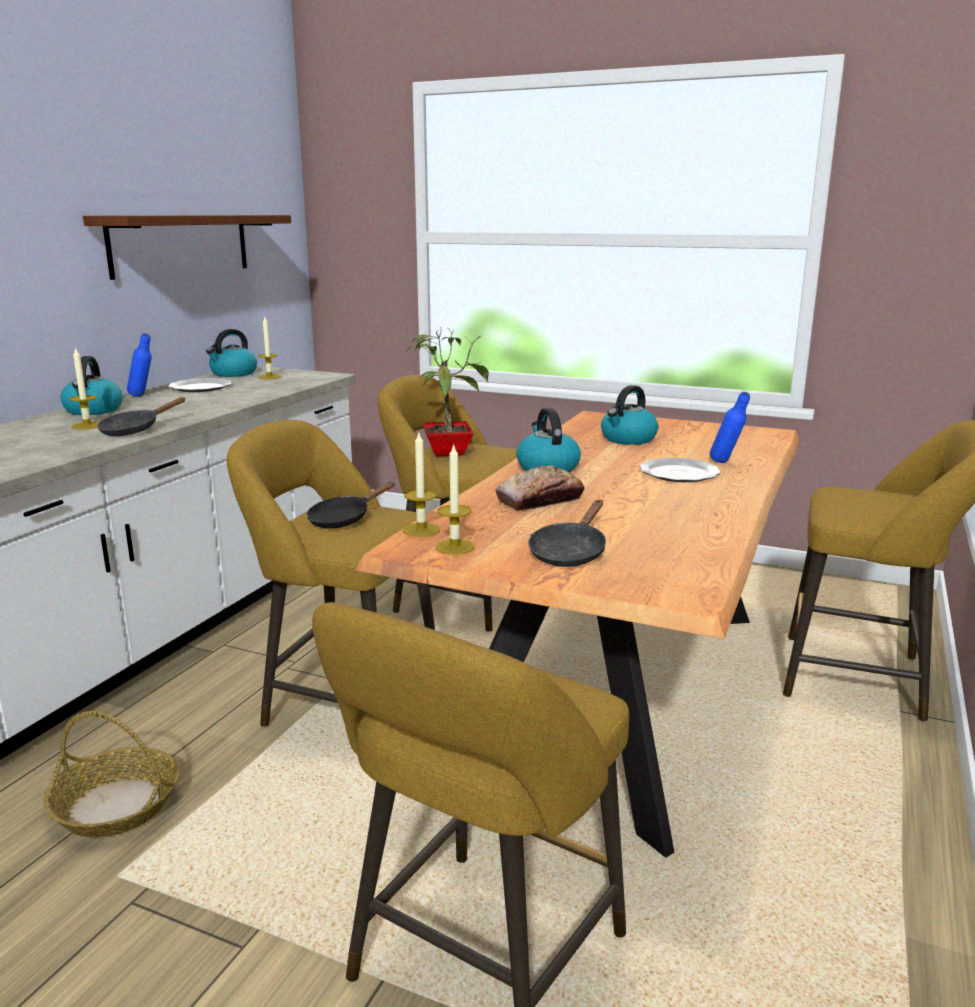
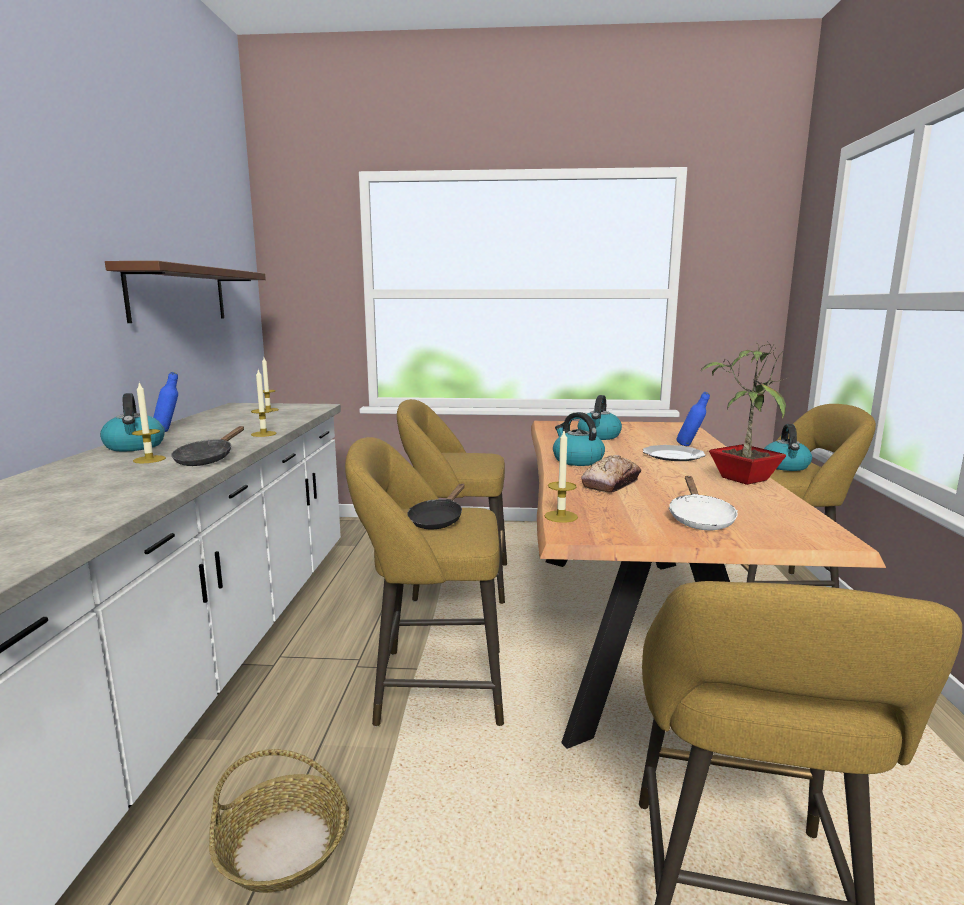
camera: 20 degrees left, 5 degrees down
plate [168,378,232,392] -> none
kettle [206,329,257,377] -> kettle moved to [764,424,812,471]
potted plant [406,327,489,456] -> potted plant moved to [700,342,789,485]
candle [435,443,475,555] -> candle moved to [251,370,277,437]
black frying pan [528,500,606,567] -> white frying pan [669,476,738,530]

